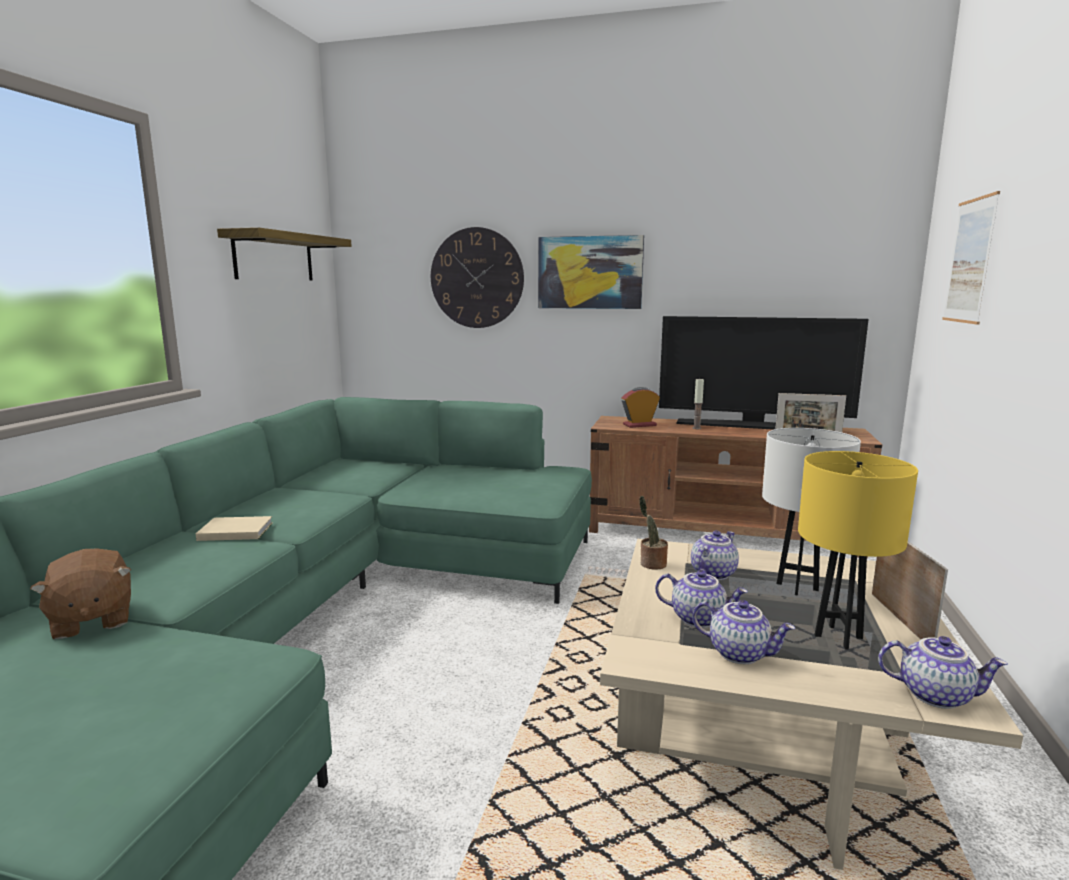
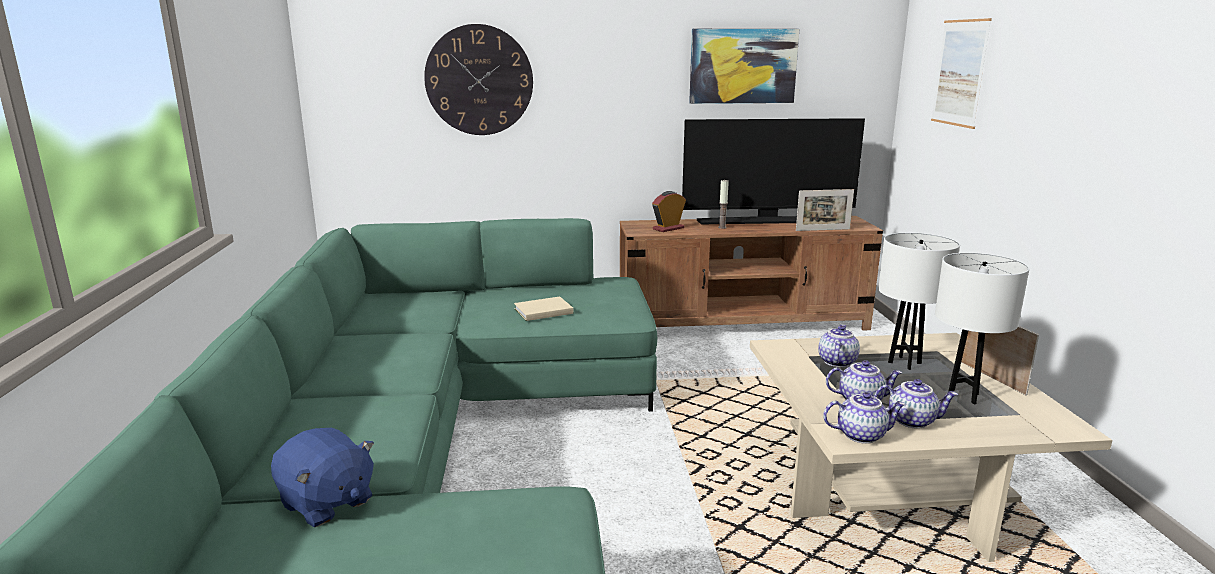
camera: 20 degrees left, 5 degrees up
brown plush toy [30,549,131,639] -> blue plush toy [271,428,374,527]
beige book [196,516,273,541] -> beige book moved to [514,297,573,321]
shelf [217,227,352,280] -> none
picture [538,235,644,309] -> picture moved to [689,29,799,104]
potted plant [639,496,668,570] -> none
yellow table lamp [798,451,918,650] -> white table lamp [935,253,1029,405]
teapot [878,636,1008,709] -> teapot moved to [823,392,906,444]

